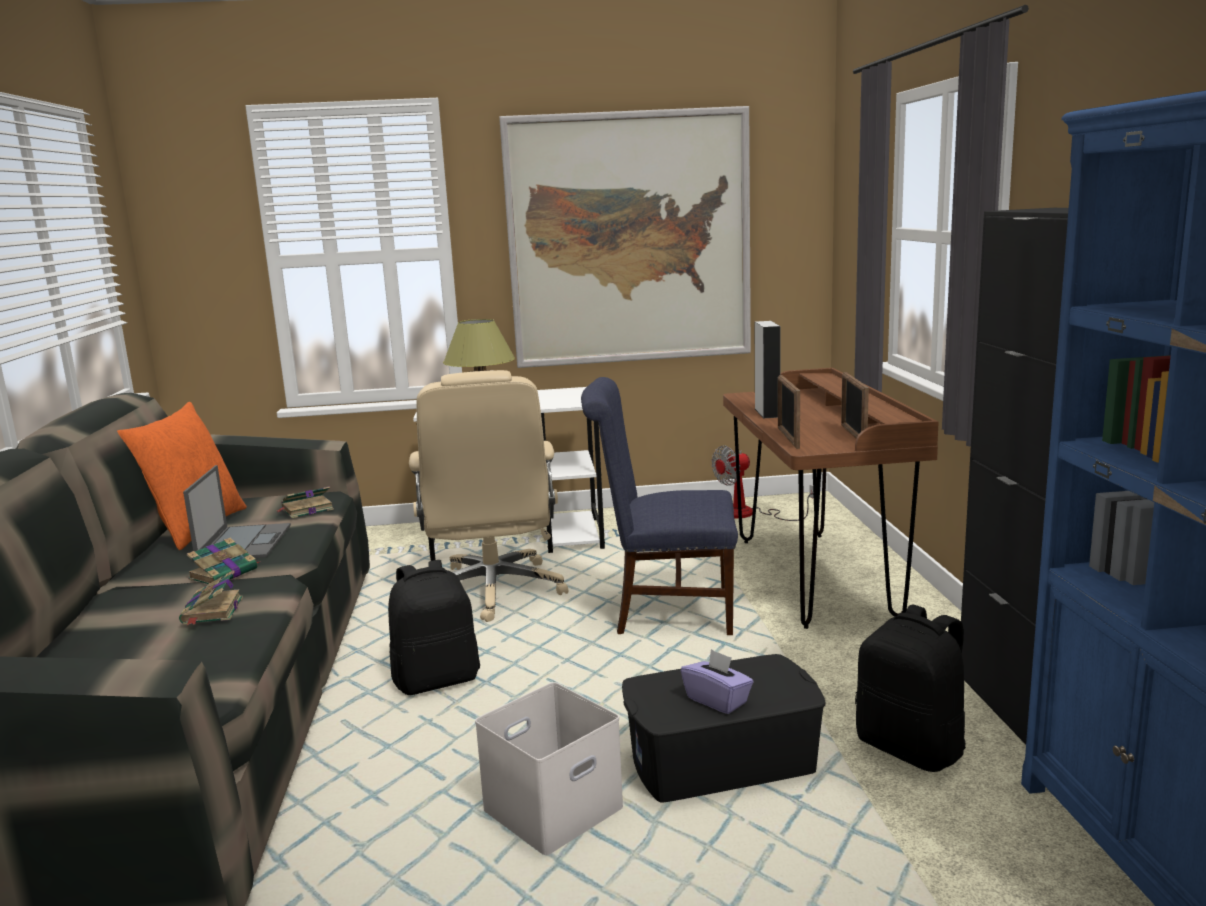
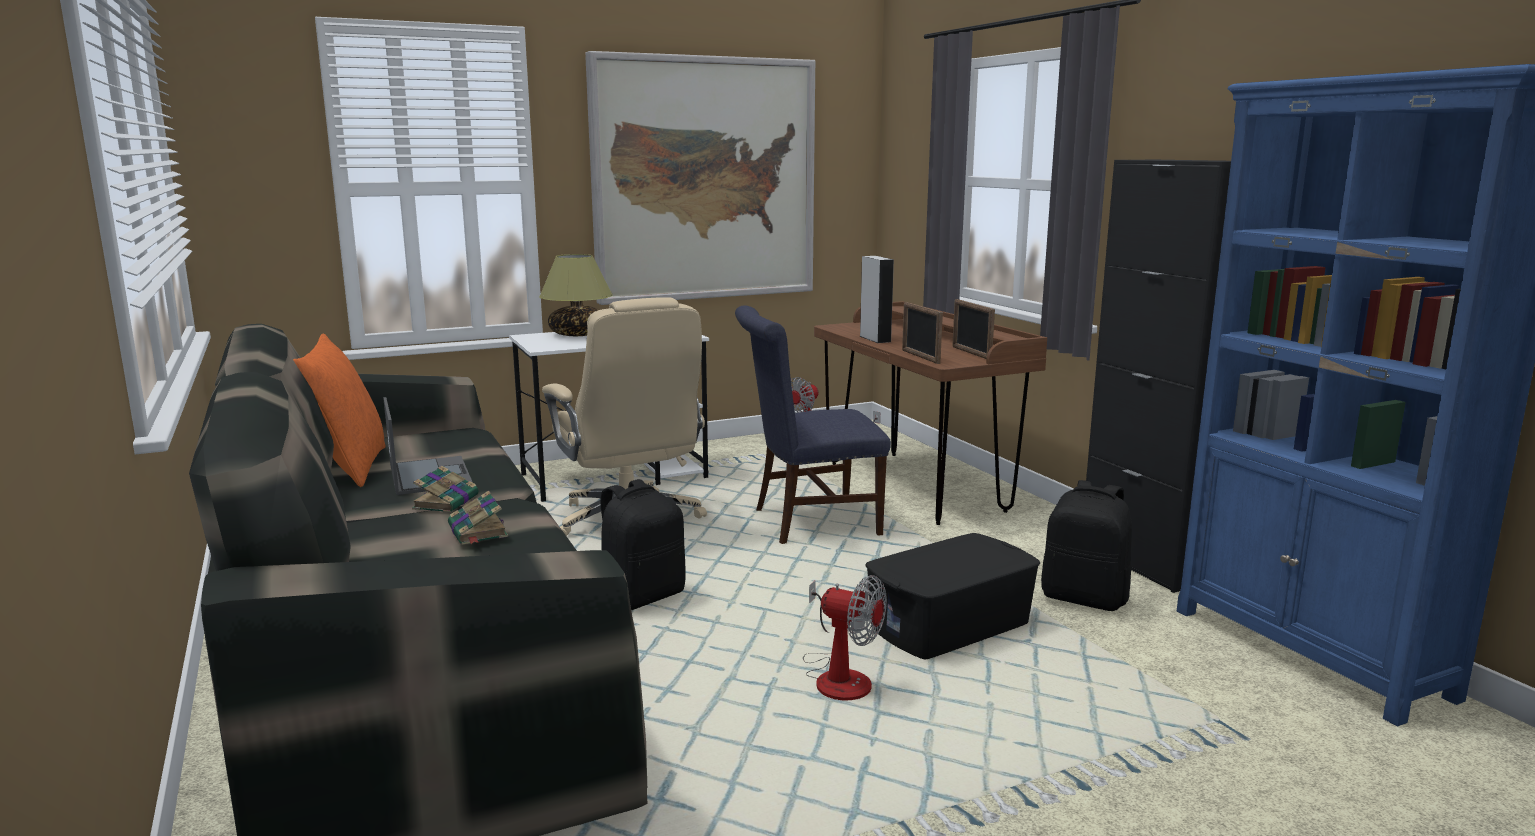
camera: 20 degrees left, 0 degrees up
book [276,486,334,518] -> none
white storage box [475,682,623,855] -> fan [803,575,887,700]
purple tissue box [681,649,754,714] -> none

